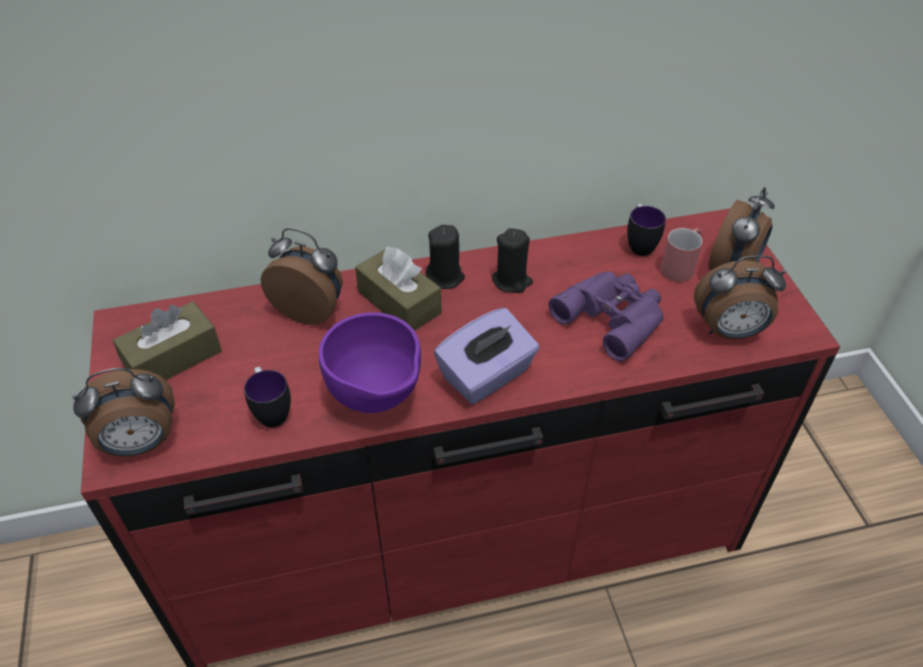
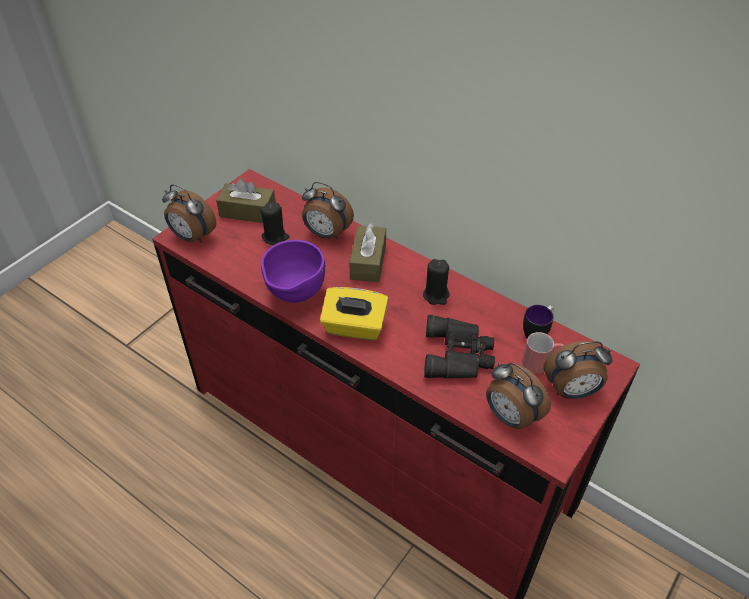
camera: 50 degrees right, 0 degrees up
mug [244,367,291,427] -> none
alarm clock [261,228,342,325] -> alarm clock turned 135 degrees clockwise [302,182,354,240]
black candle [425,225,465,289] -> black candle moved to [260,202,289,245]
purple tissue box [434,308,539,404] -> yellow tissue box [320,287,389,340]
purple binoculars [548,271,664,362] -> black binoculars [424,315,495,379]

